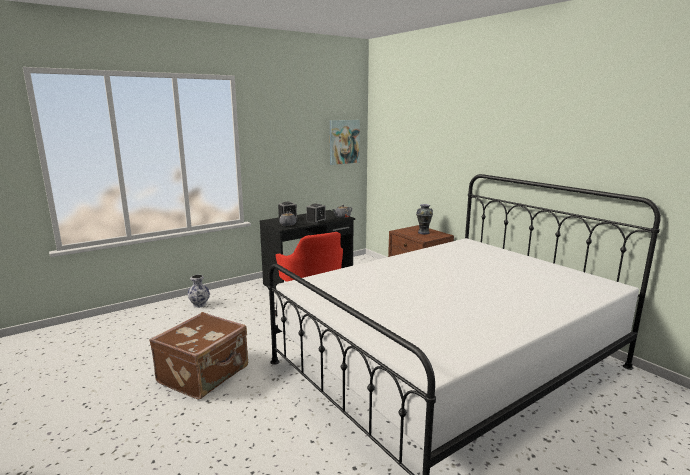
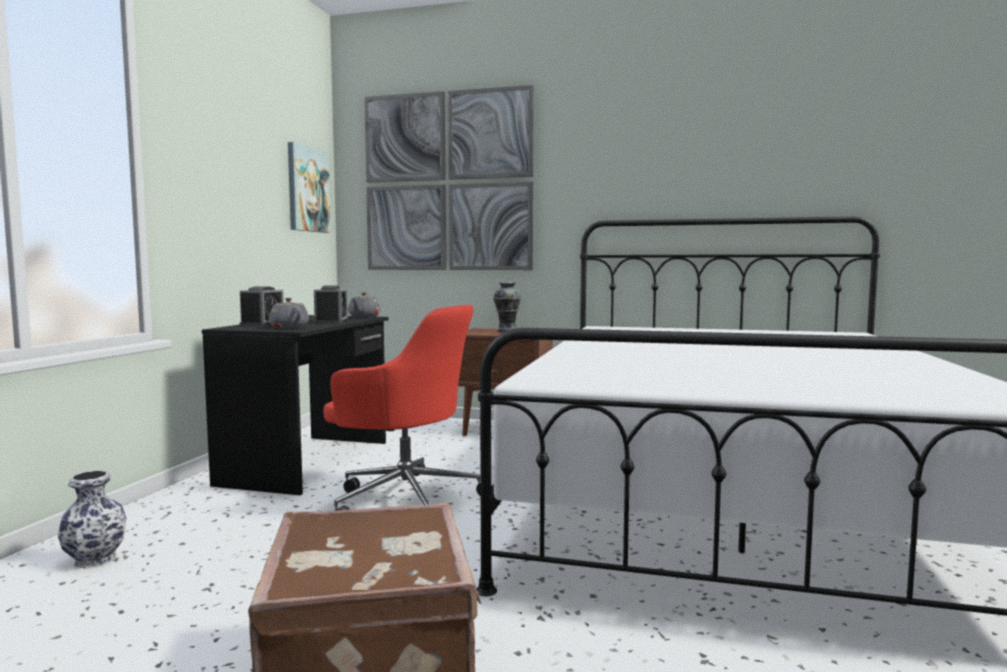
camera: 40 degrees left, 10 degrees down
none -> picture [364,85,534,270]

